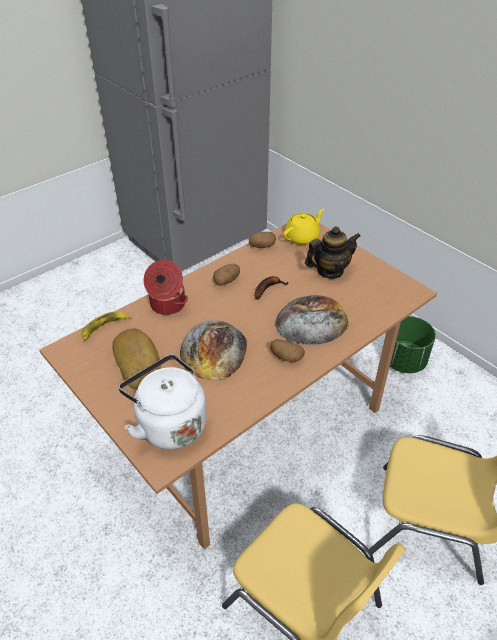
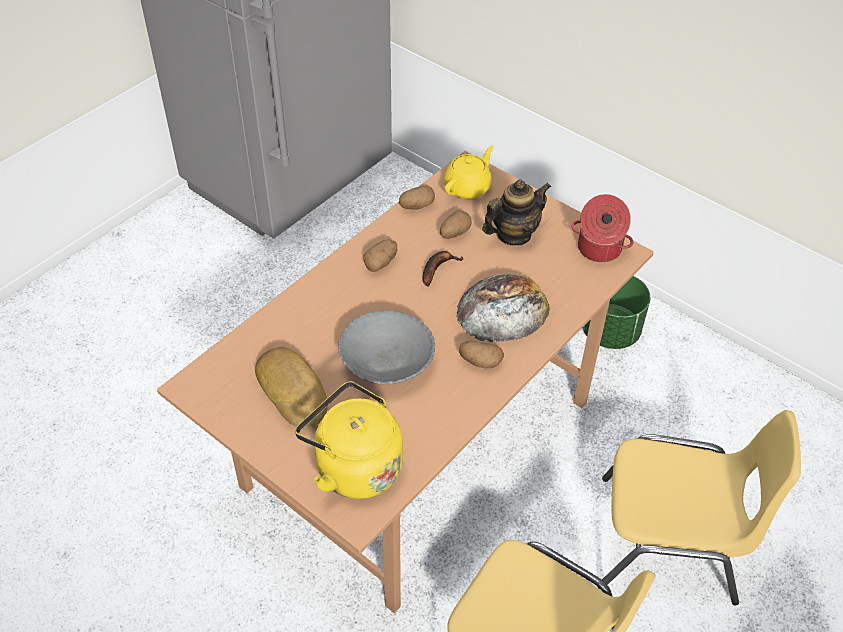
camera: 10 degrees left, 5 degrees up
banana [81,311,132,341] -> none
white kettle [119,354,207,449] -> yellow kettle [295,381,403,499]
cooking pot [144,260,188,315] -> cooking pot moved to [572,194,634,262]
bread [180,320,247,381] -> grey bowl [338,310,435,384]
none -> potato [440,210,472,239]

